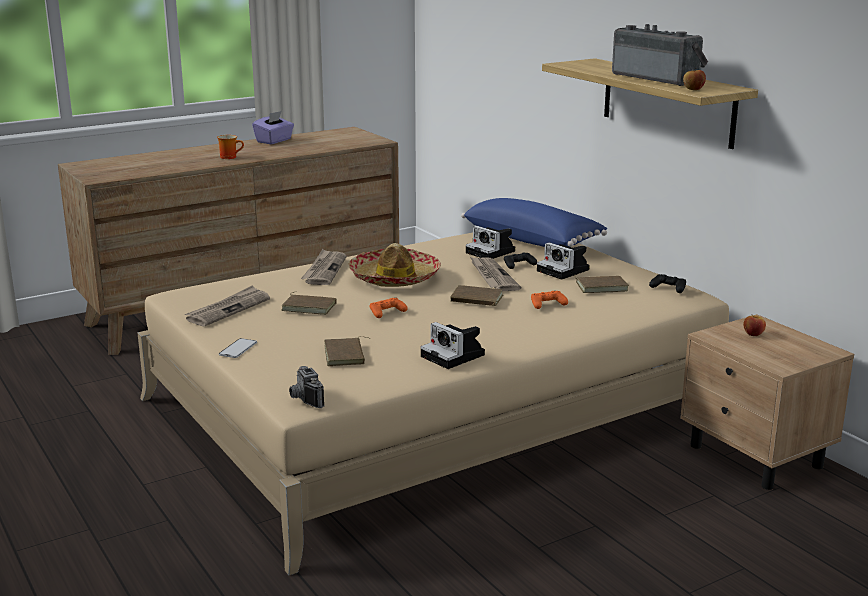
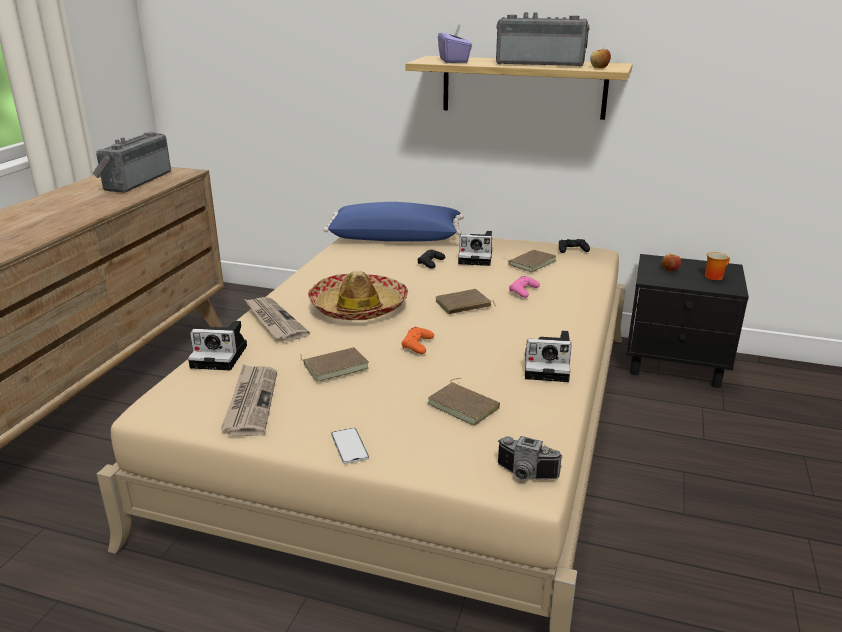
camera: 40 degrees left, 5 degrees up
mug [217,135,244,159] -> mug moved to [705,252,730,280]
purple tissue box [252,111,294,144] -> purple tissue box moved to [438,24,472,63]
camera [466,226,515,259] -> camera moved to [188,321,247,370]
newspaper [470,257,521,291] -> none
orange game controller [531,291,568,309] -> pink game controller [509,276,540,298]
beige nightstand [680,314,854,490] -> black nightstand [626,254,749,388]
none -> radio [93,132,171,193]

